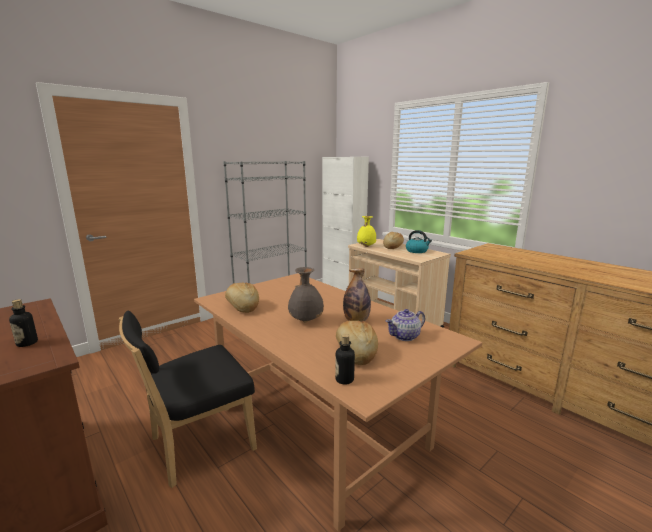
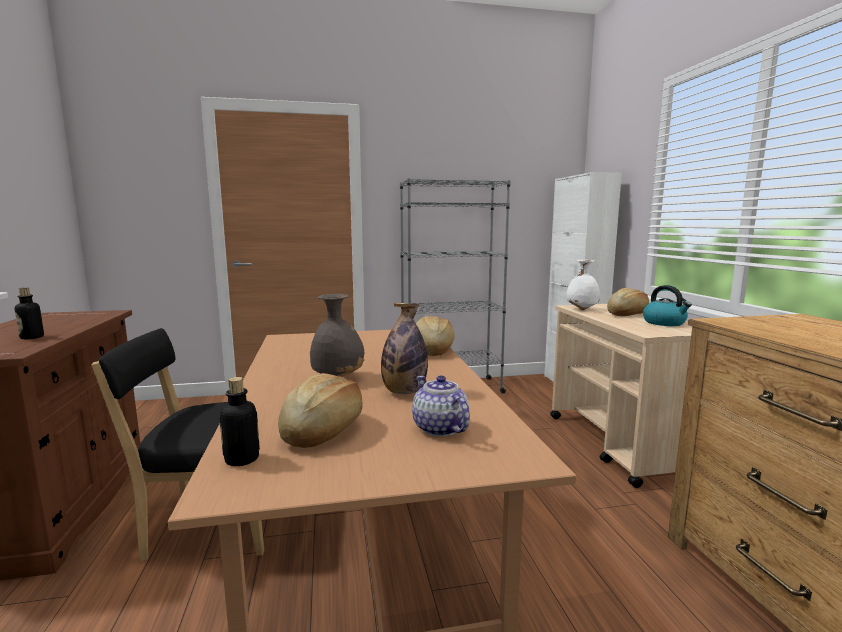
camera: 30 degrees right, 5 degrees down
bread [225,282,259,313] -> bread moved to [416,316,455,356]
yellow vase [357,216,376,247] -> white vase [566,260,600,310]
teapot [386,309,425,341] -> teapot turned 60 degrees clockwise [412,375,470,437]

